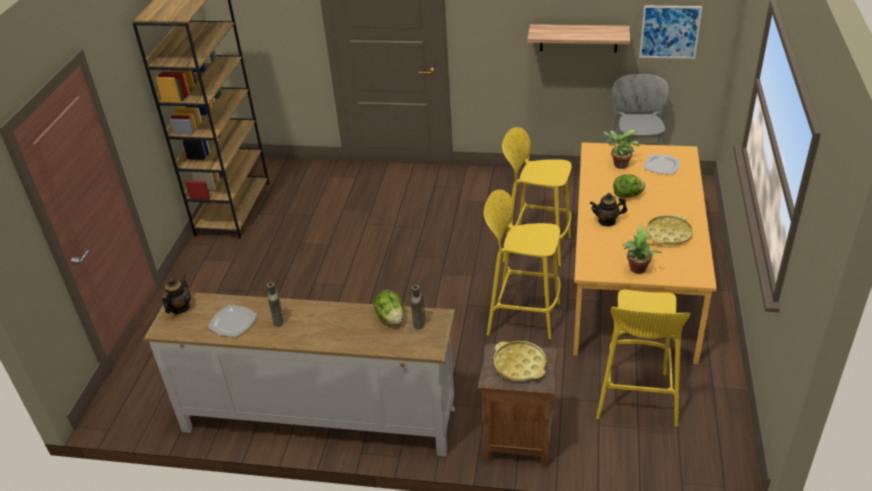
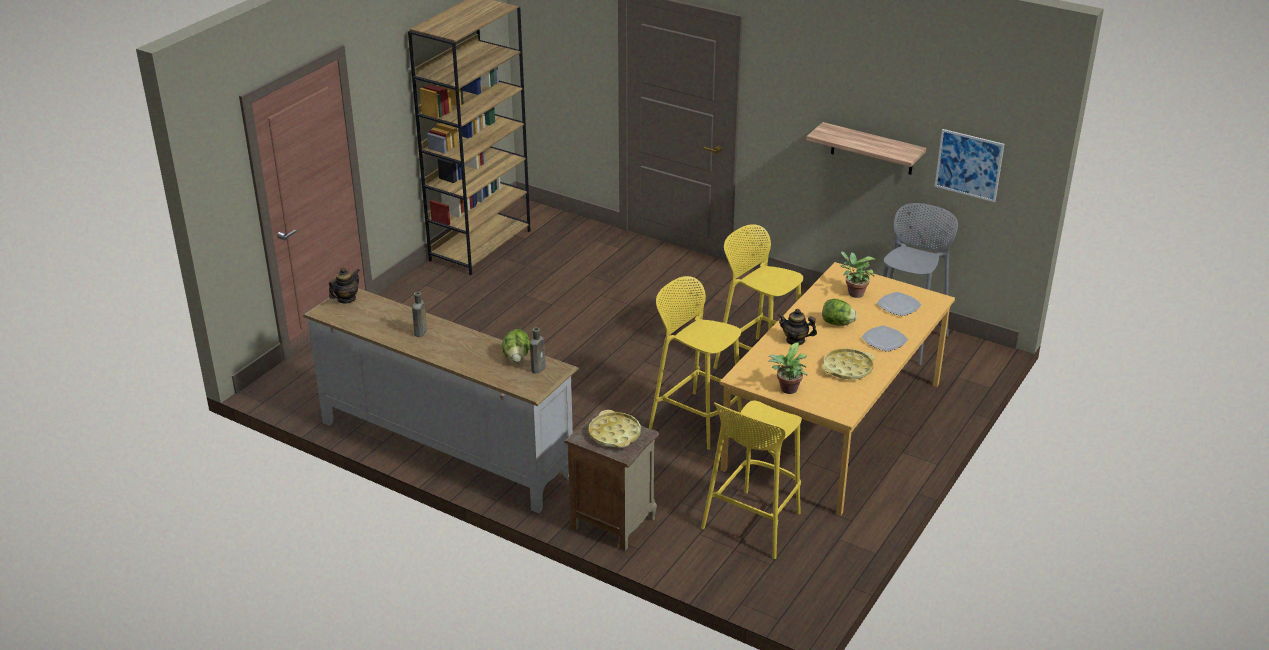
camera: 20 degrees right, 5 degrees down
plate [208,305,257,337] -> plate moved to [862,325,908,352]

